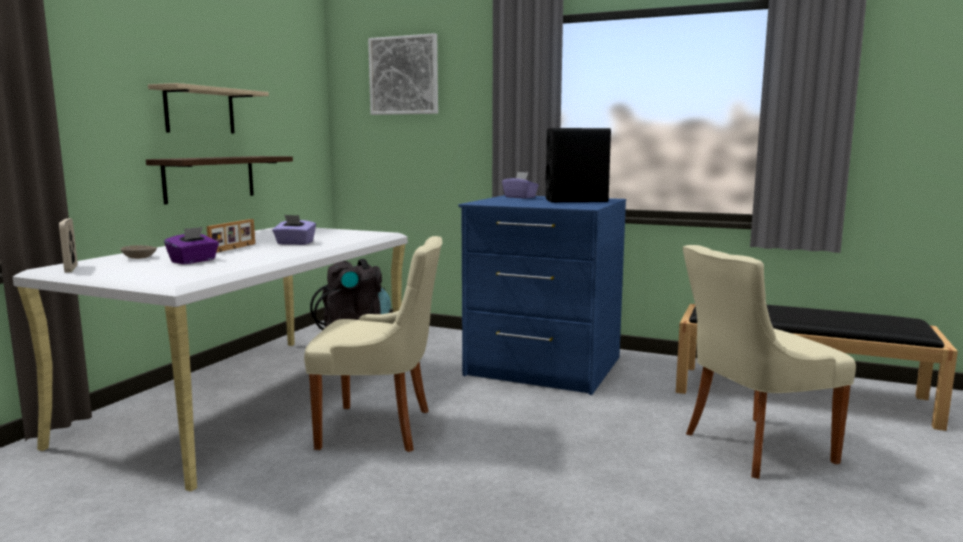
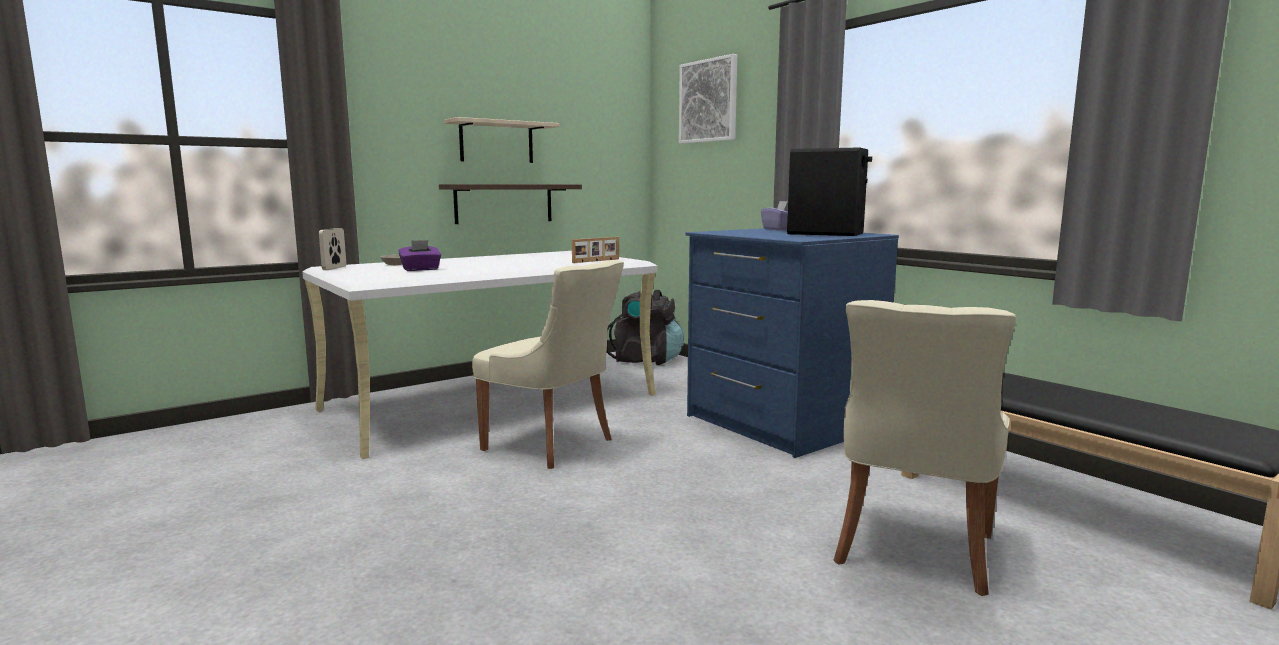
camera: 30 degrees right, 0 degrees up
picture frame [206,219,255,253] -> picture frame moved to [572,237,619,263]
purple tissue box [272,215,316,245] -> none
beige chair [683,245,856,479] -> beige chair turned 75 degrees counterclockwise [834,300,1016,596]

